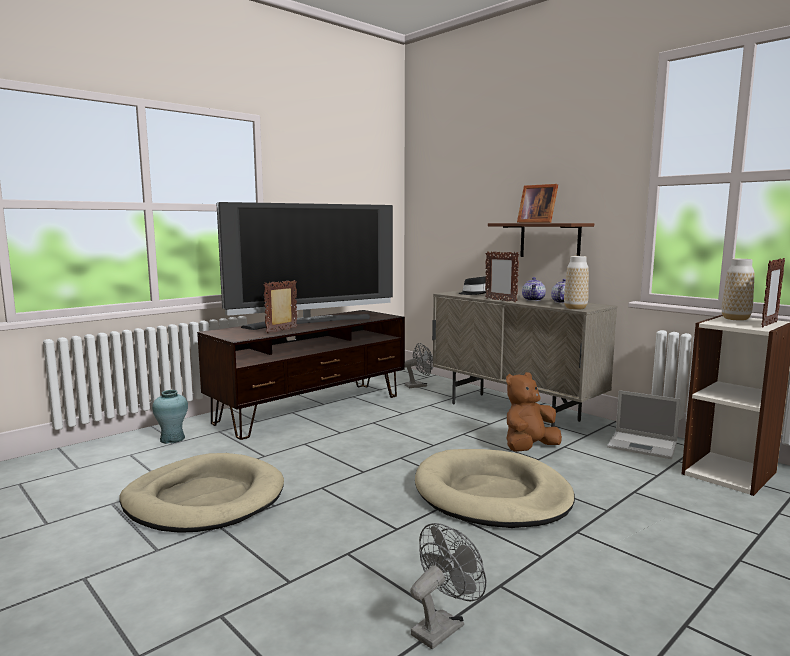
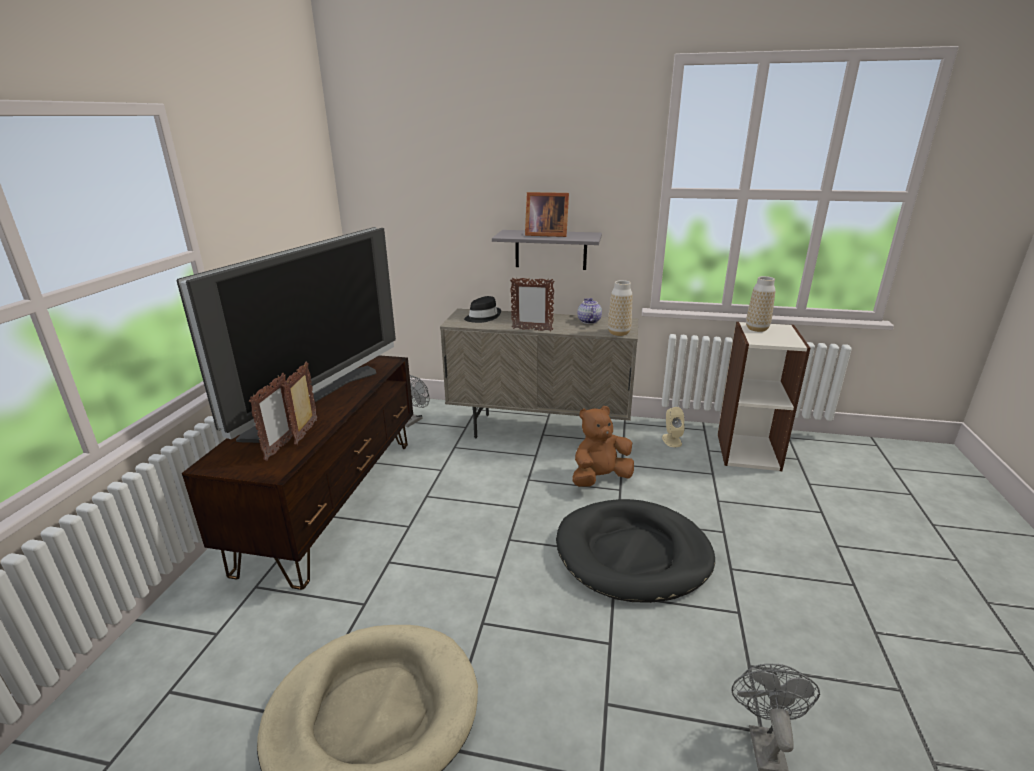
camera: 35 degrees left, 15 degrees up
turquoise vase [152,390,188,444] -> none
beige dog bed [415,449,575,528] -> black dog bed [556,499,715,603]
brown shelf [488,223,594,257] -> grey shelf [492,230,602,270]
brown plush toy [506,372,562,452] -> brown plush toy turned 45 degrees clockwise [572,406,634,487]
teapot [522,277,546,301] -> none
laptop [607,390,681,459] -> beige speaker [662,407,685,447]
picture frame [761,258,785,327] -> picture frame moved to [249,373,293,461]

